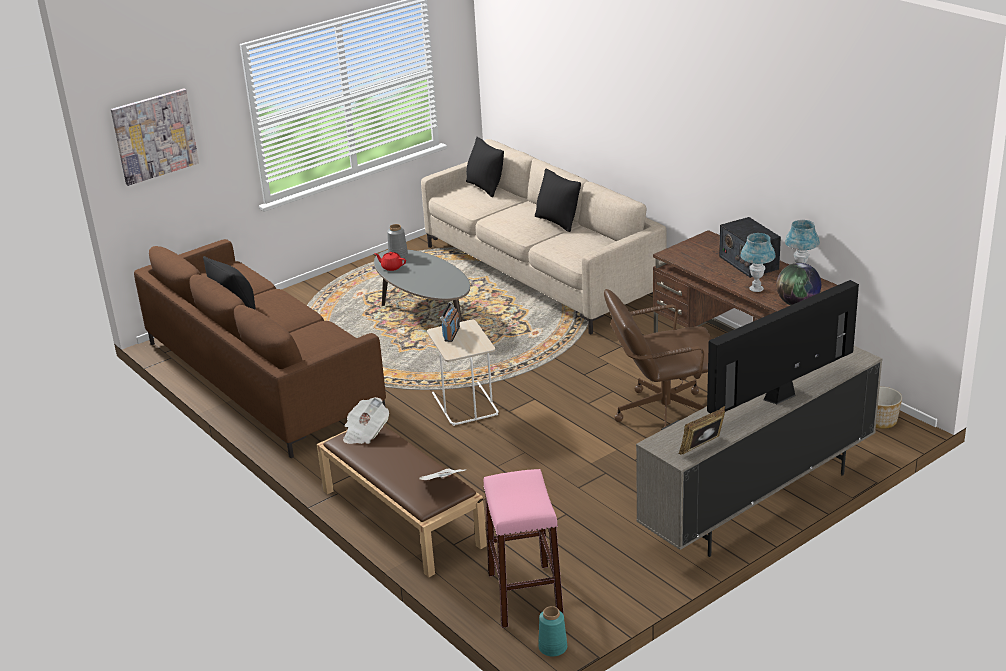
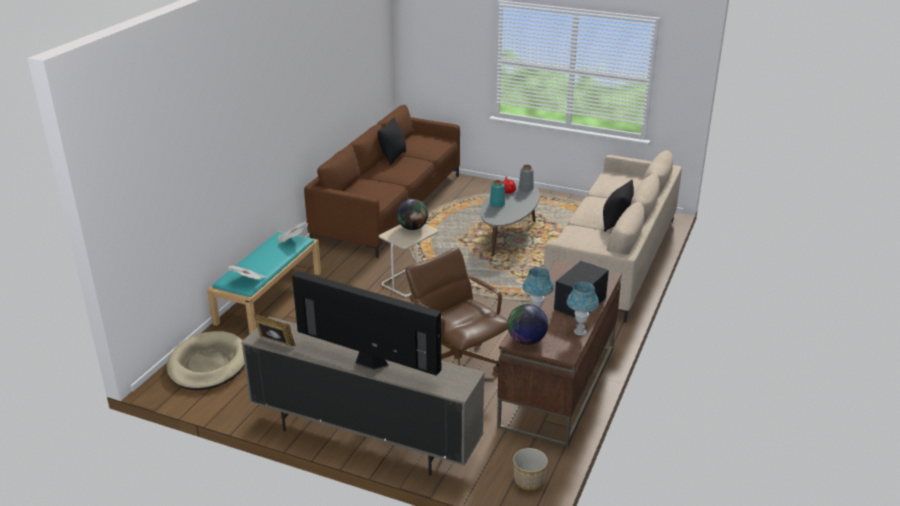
camera: 60 degrees right, 0 degrees up
picture [111,89,199,186] -> none
brown bench [317,425,487,577] -> turquoise bench [207,231,321,334]
radio [440,302,460,342] -> globe [397,199,428,230]
black pillow [466,137,504,197] -> none
pink stool [483,469,564,628] -> beige dog bed [167,331,245,390]
turquoise vase [539,606,567,657] -> turquoise vase moved to [490,180,505,207]

